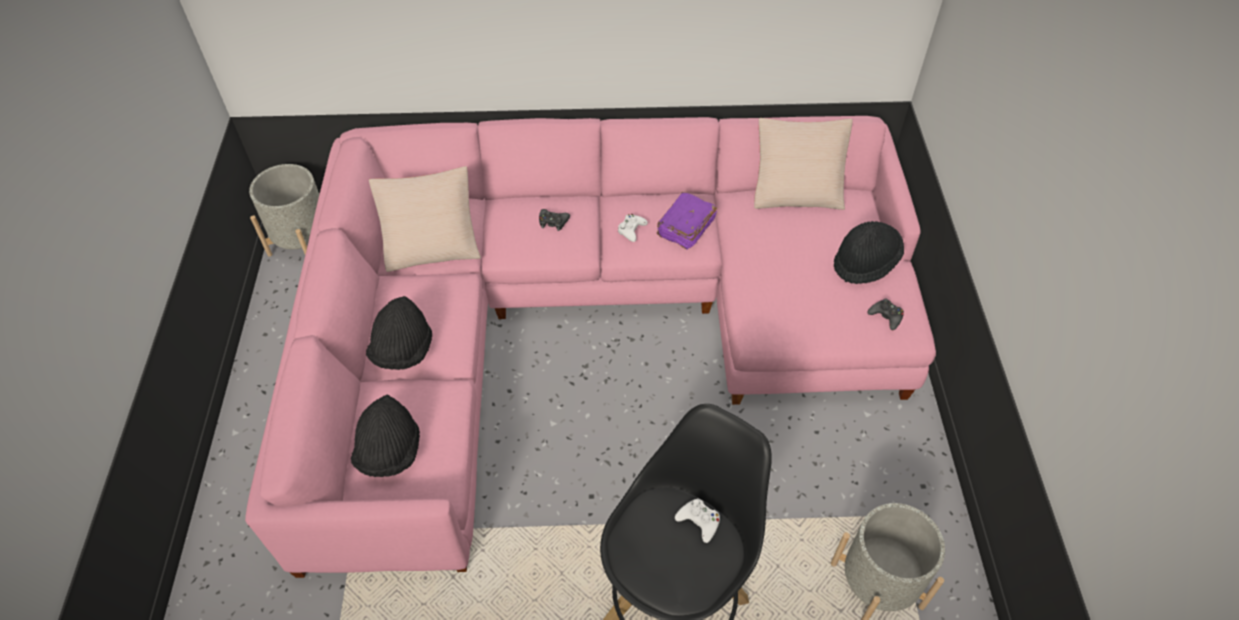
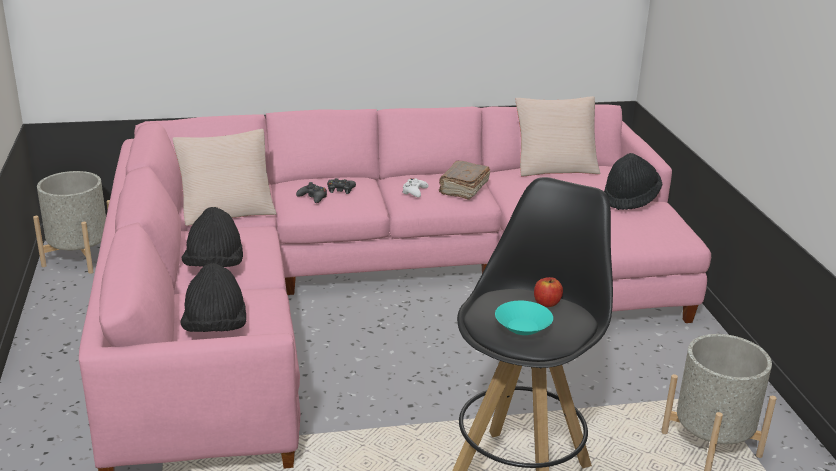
camera: 10 degrees left, 25 degrees down
purple book [657,192,717,250] -> brown book [439,161,490,200]
white game controller [675,498,720,543] -> apple [534,277,563,307]
black game controller [868,298,904,330] -> black game controller moved to [296,182,327,203]
none -> turquoise bowl [495,301,553,335]

